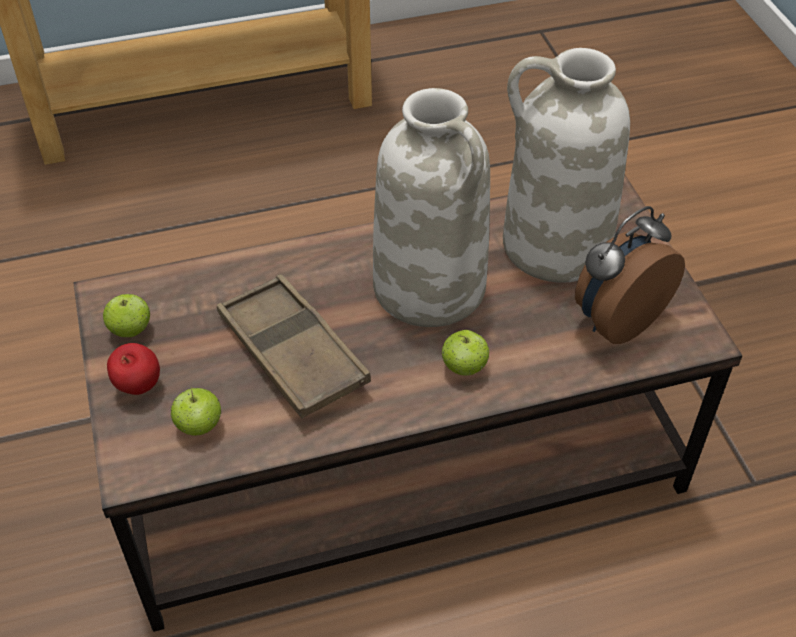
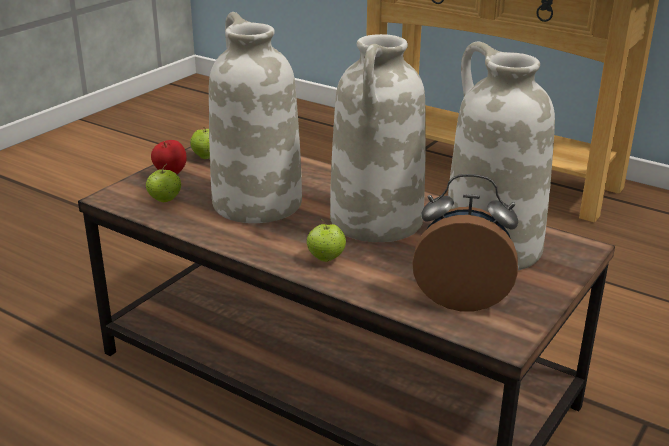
camera: 50 degrees right, 20 degrees down
brown tray [217,274,371,418] -> white vase [209,12,302,223]

